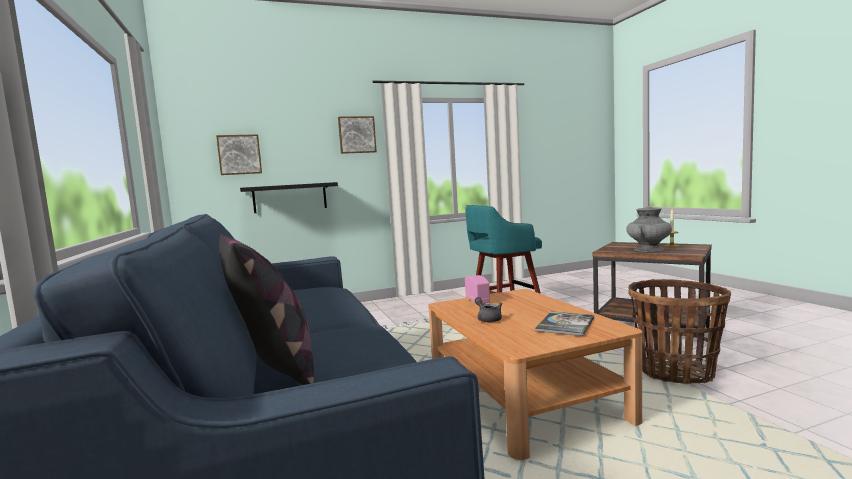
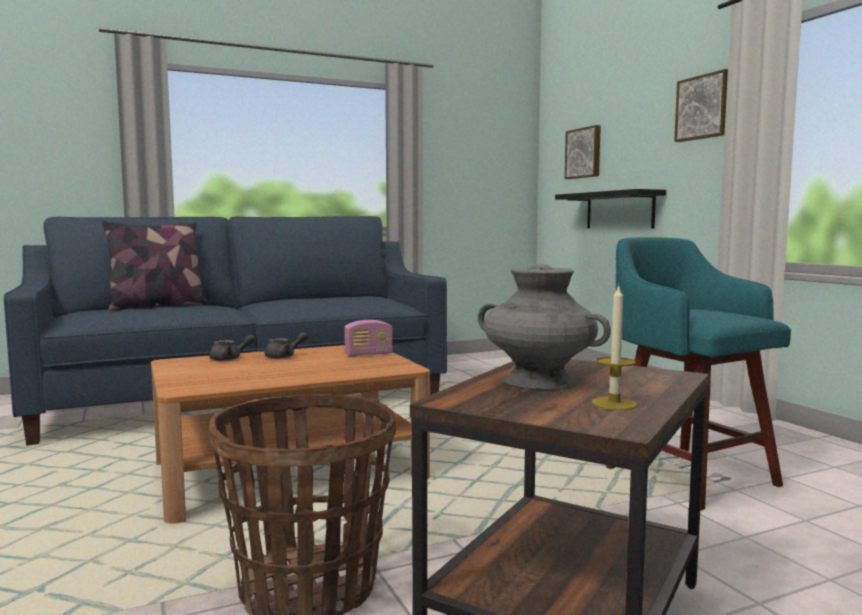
camera: 85 degrees right, 0 degrees up
book [535,312,594,336] -> none
none -> grey teapot [209,335,256,361]

